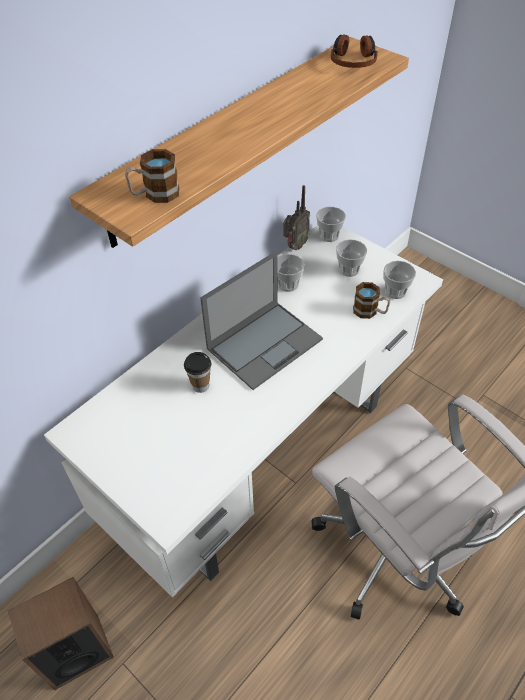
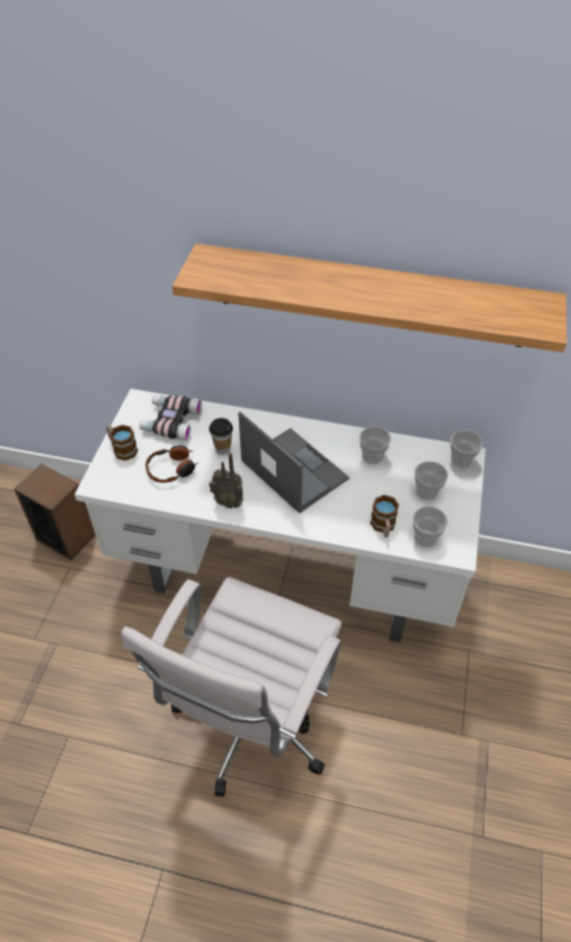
camera: 60 degrees right, 0 degrees up
mug [125,149,180,203] -> mug moved to [106,425,138,461]
laptop [200,251,323,390] -> laptop turned 150 degrees counterclockwise [238,412,349,514]
radio [283,185,310,250] -> radio moved to [209,453,244,508]
headphones [331,34,378,68] -> headphones moved to [145,445,198,483]
none -> binoculars [139,395,202,441]

